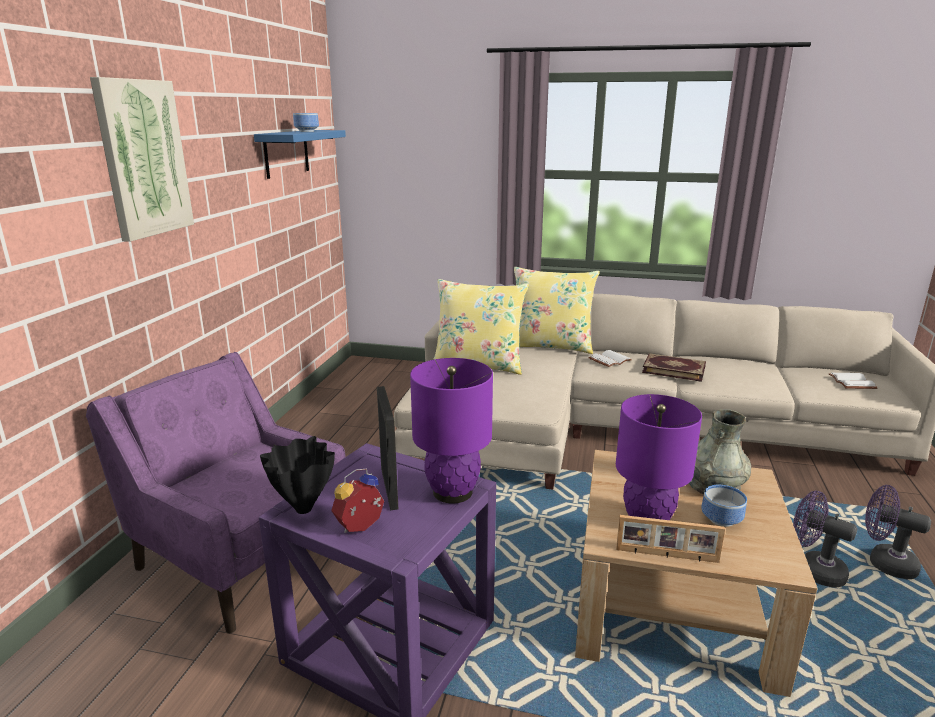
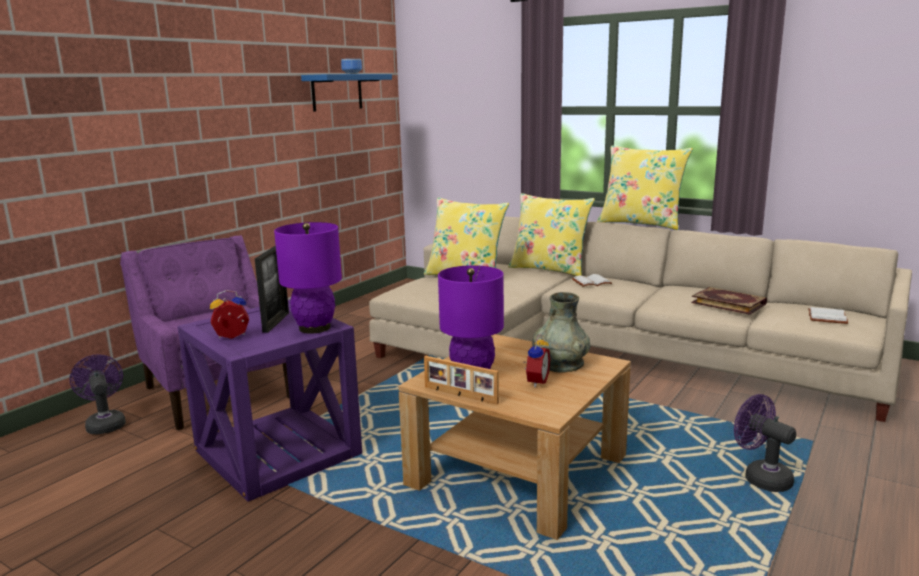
camera: 20 degrees right, 5 degrees down
picture [90,77,194,242] -> none
black vase [260,436,335,514] -> none
book [642,353,706,382] -> book moved to [691,287,767,315]
bowl [701,485,747,527] -> alarm clock [522,335,550,388]
purple fan [793,490,858,588] -> purple fan moved to [69,354,126,434]
none -> yellow pillow [597,145,693,230]

